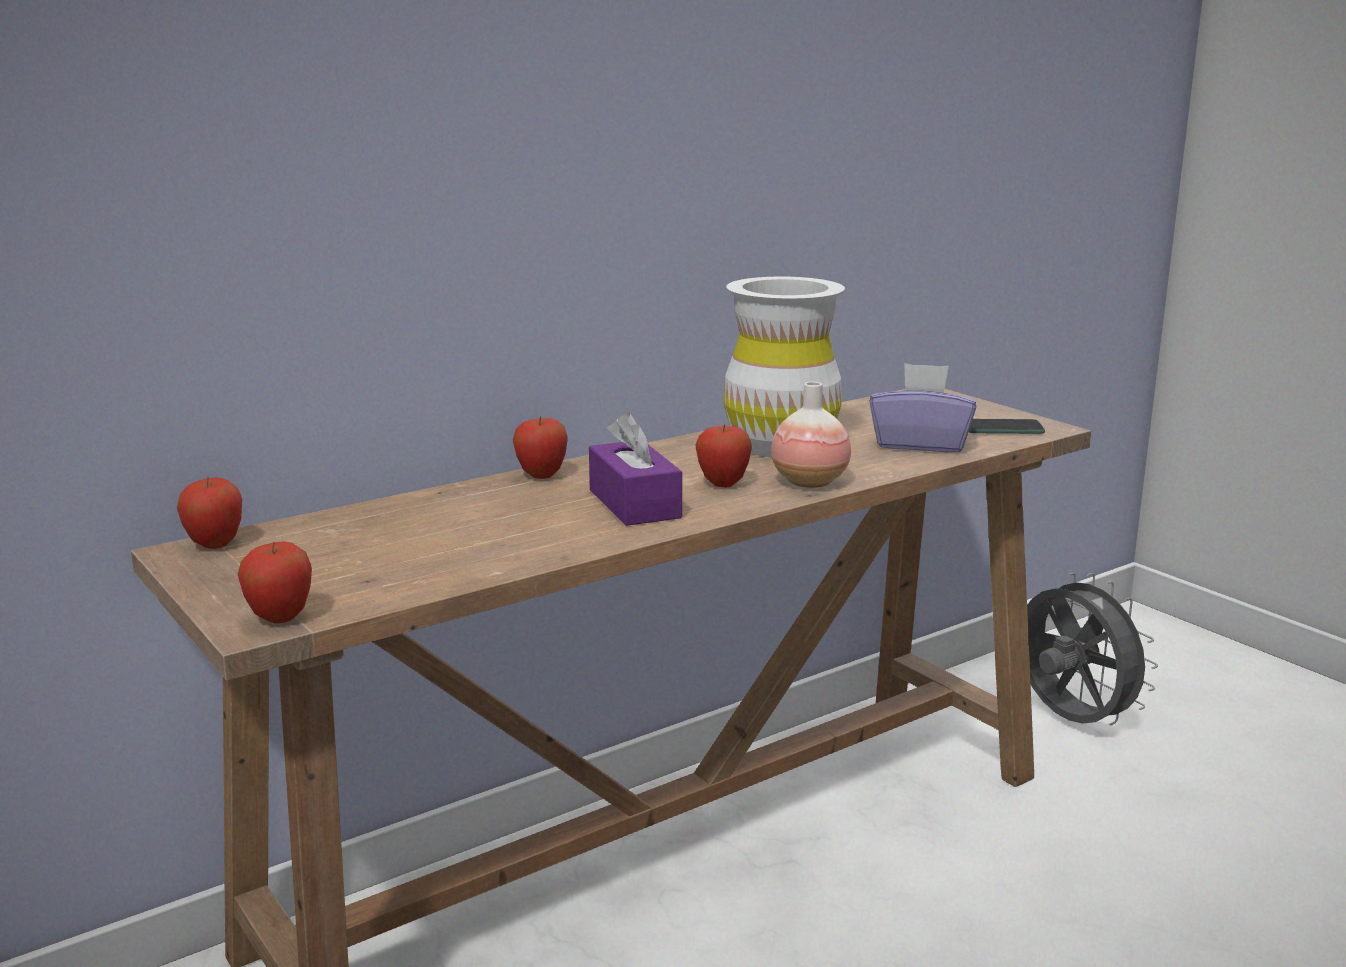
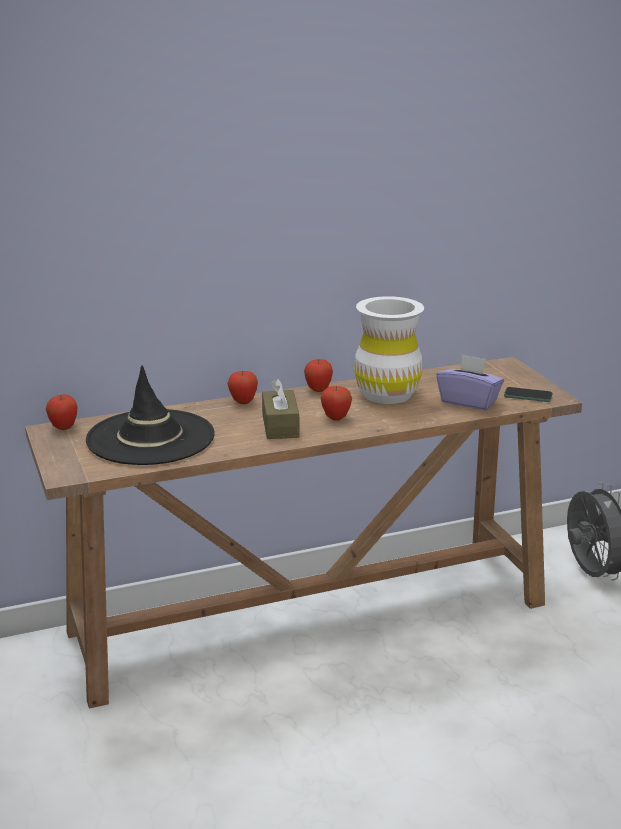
camera: 15 degrees right, 5 degrees up
apple [238,541,312,623] -> apple moved to [304,359,333,392]
purple tissue box [589,412,682,526] -> brown tissue box [262,378,299,439]
vase [771,381,851,488] -> none
none -> black hat [86,366,215,465]

